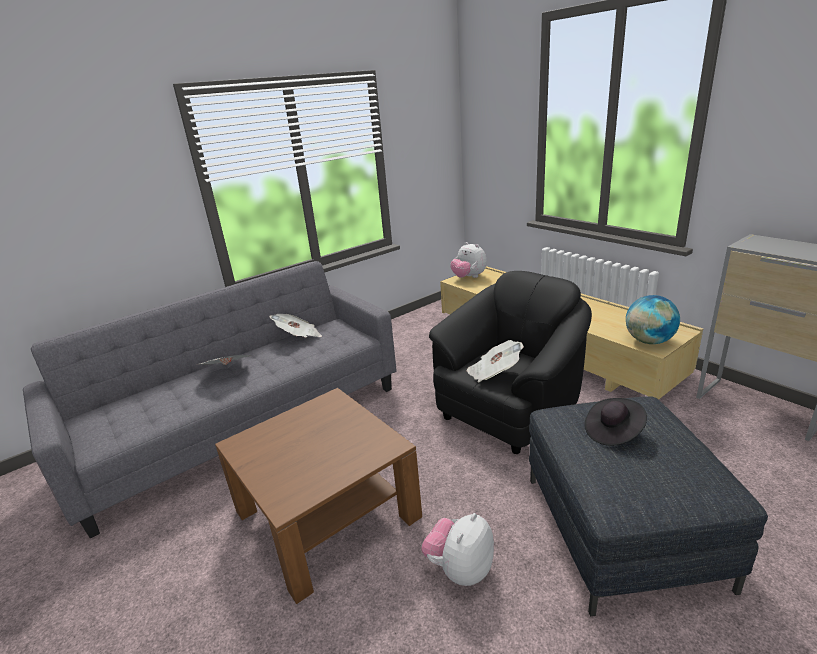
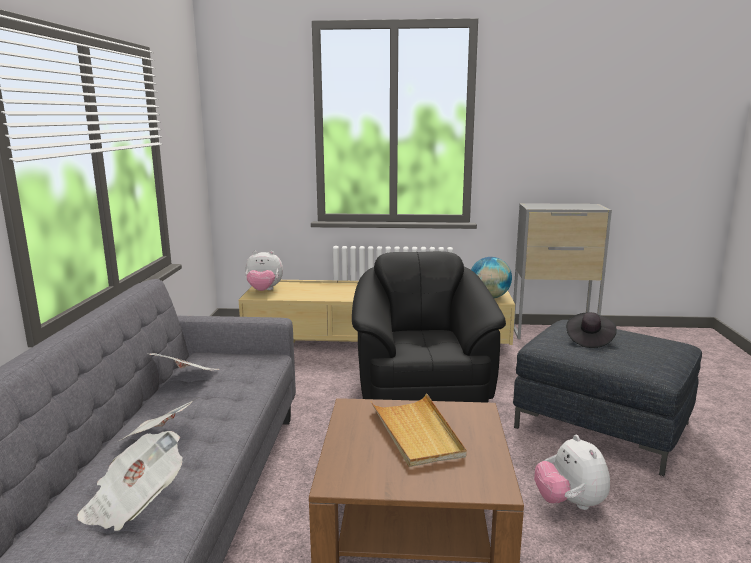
camera: 50 degrees left, 10 degrees down
newspaper [467,340,524,382] -> newspaper moved to [78,431,183,531]
none -> beige tray [371,393,467,467]

